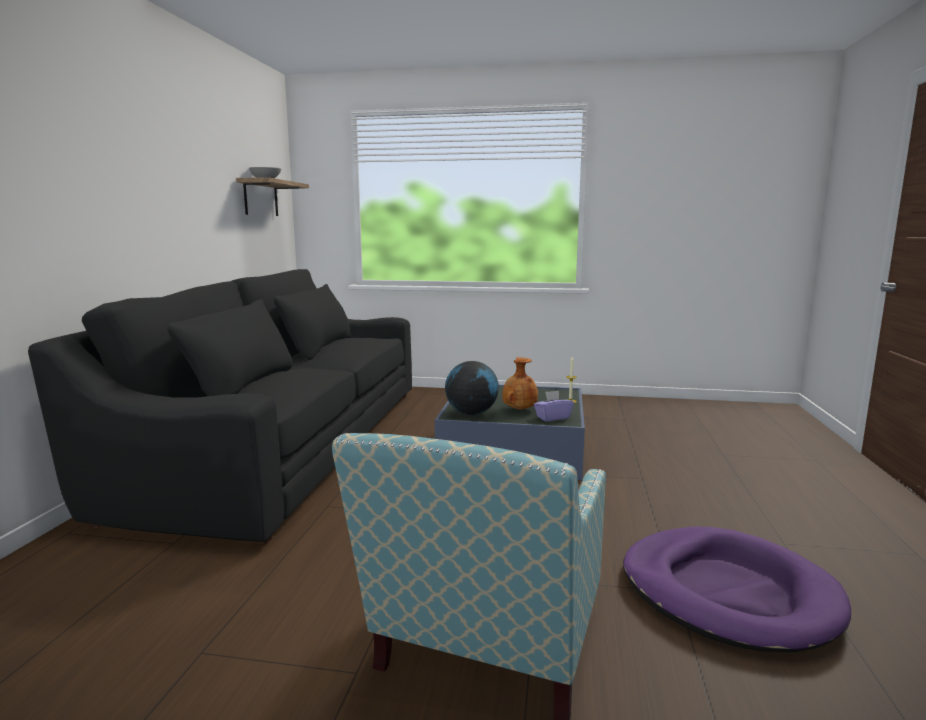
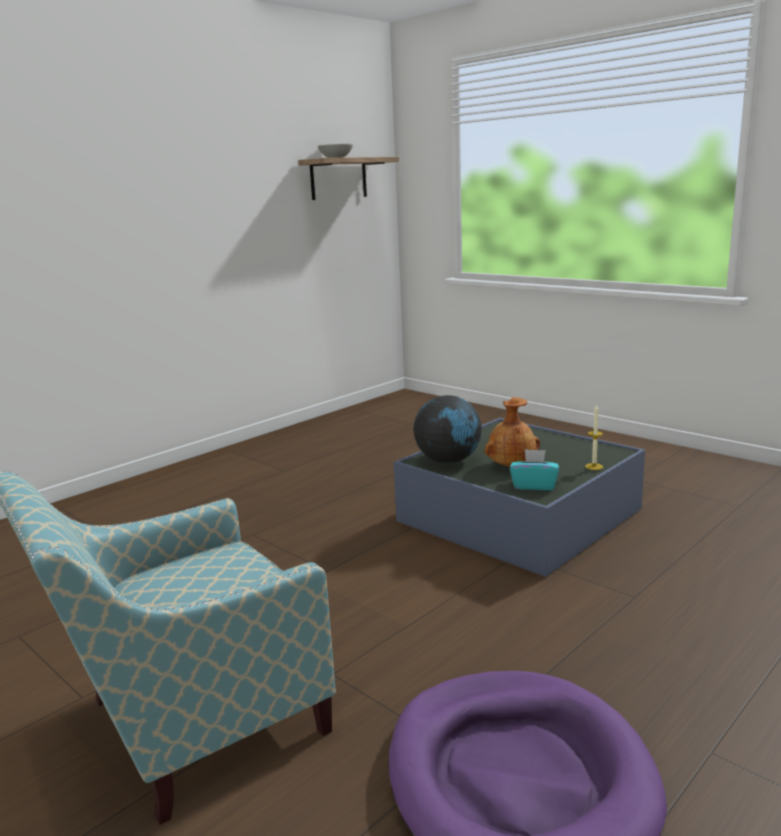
camera: 35 degrees right, 5 degrees up
black sofa [28,269,412,545] -> none
purple tissue box [534,390,574,421] -> turquoise tissue box [510,449,559,490]

